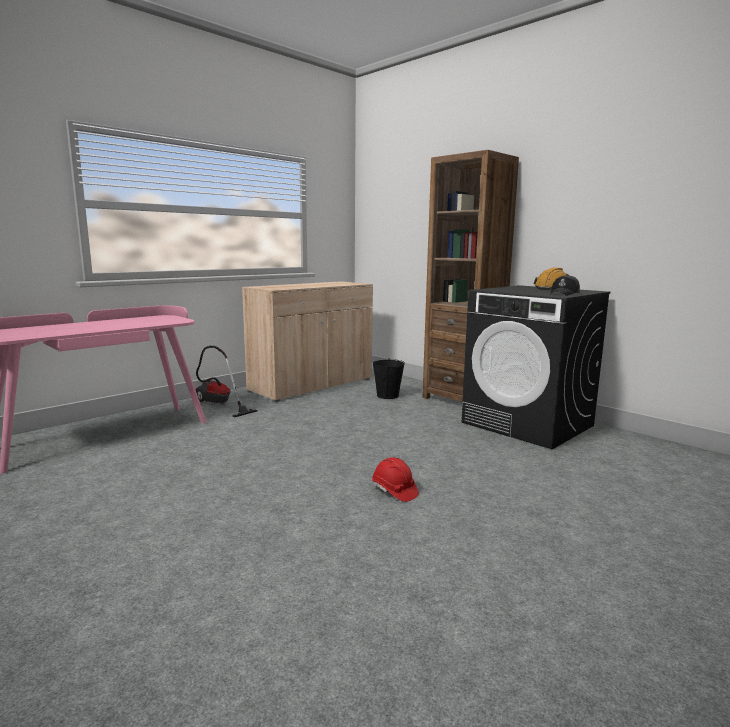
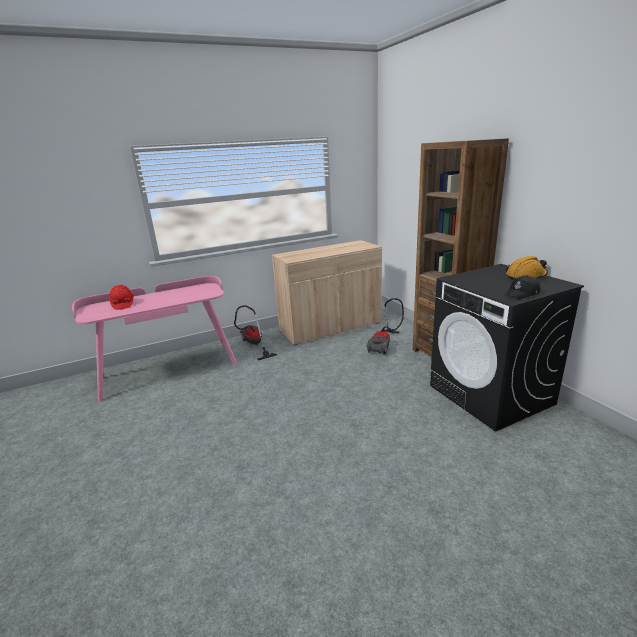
camera: 20 degrees right, 10 degrees up
red hard hat [372,457,419,502] -> red hard hat moved to [109,285,133,310]
black bucket [373,358,405,399] -> vacuum cleaner [367,298,404,355]

